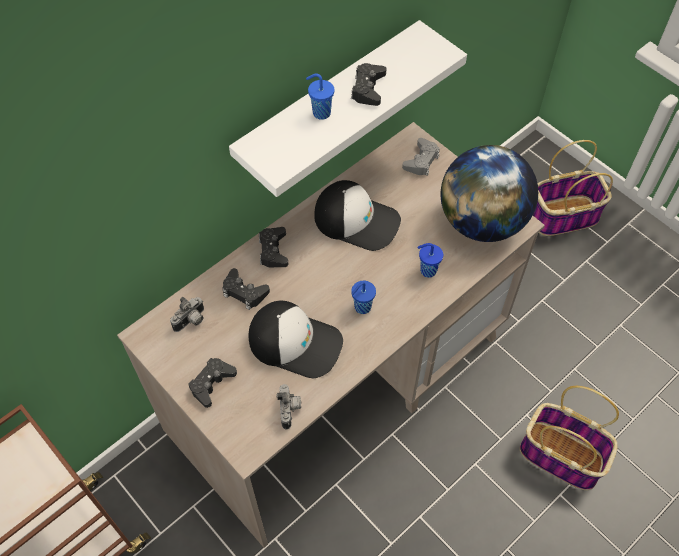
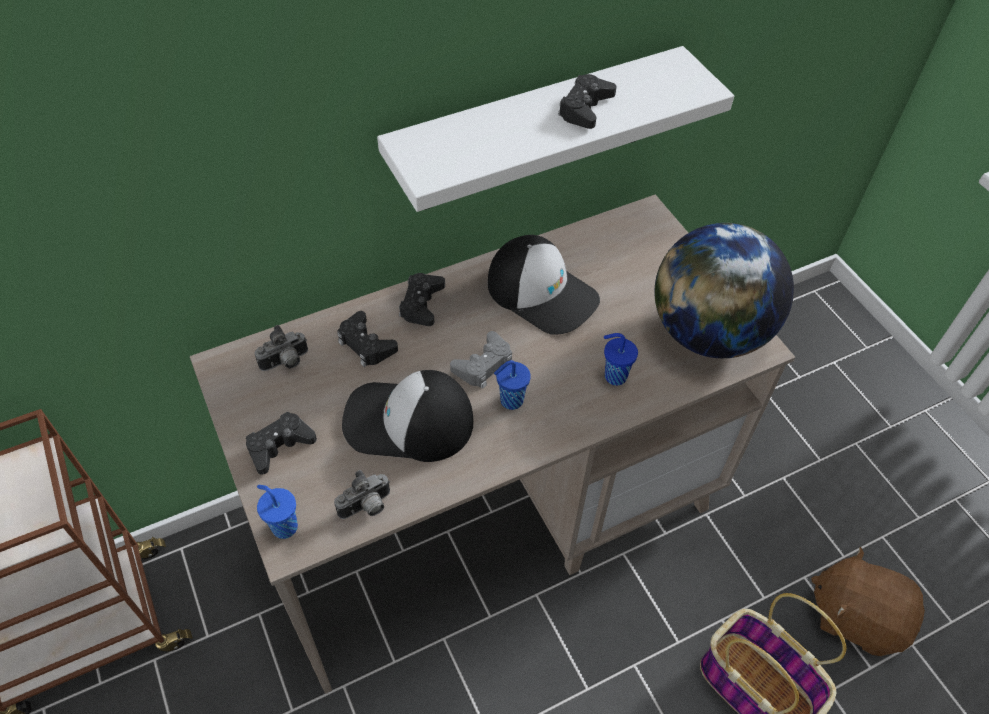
camera: 15 degrees right, 5 degrees down
cap [249,301,343,379] -> cap turned 150 degrees clockwise [342,370,473,462]
camera [276,384,302,430] -> camera turned 45 degrees clockwise [334,470,390,519]
blue cup [306,74,334,120] -> blue cup moved to [257,485,298,539]
grey game controller [402,138,440,176] -> grey game controller moved to [450,331,512,389]
basket [533,140,613,236] -> none
none -> brown plush toy [811,547,925,656]

